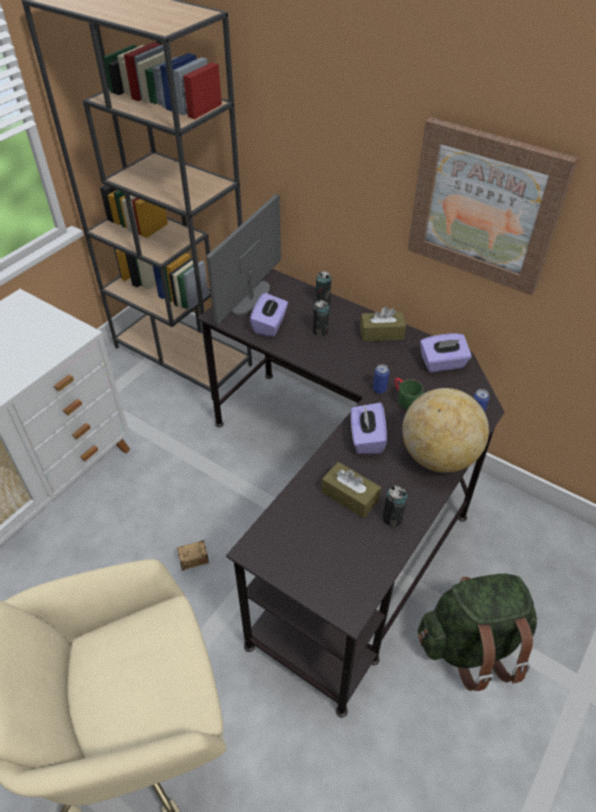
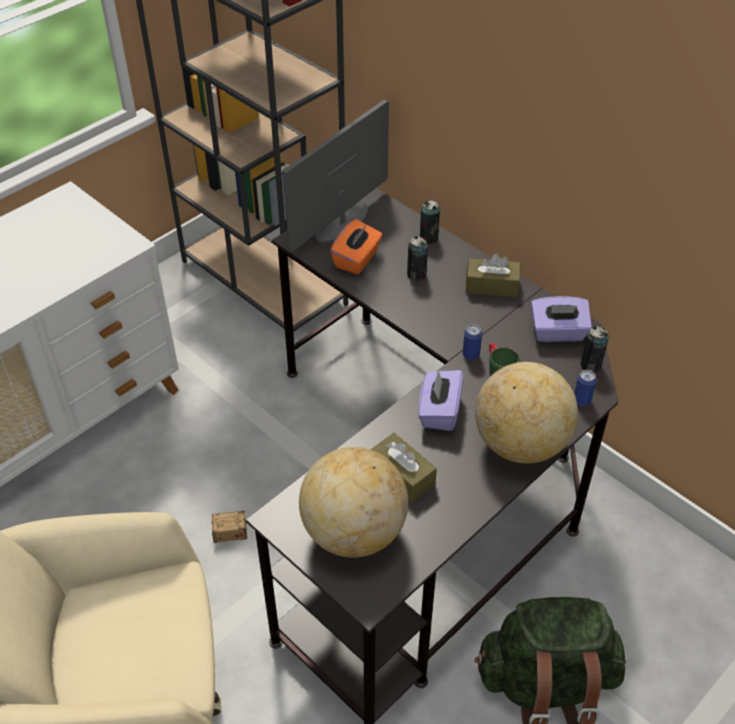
camera: 10 degrees right, 0 degrees up
purple tissue box [250,293,288,337] -> orange tissue box [330,219,382,275]
can [383,485,407,527] -> can moved to [581,326,609,373]
picture [408,117,578,295] -> none
none -> globe [299,447,408,558]

